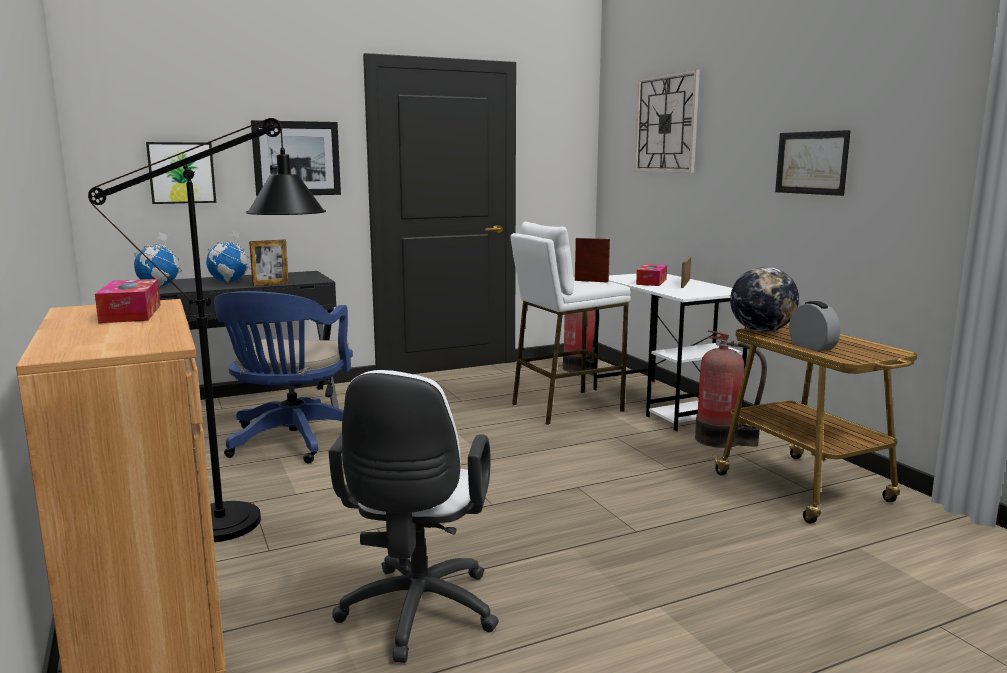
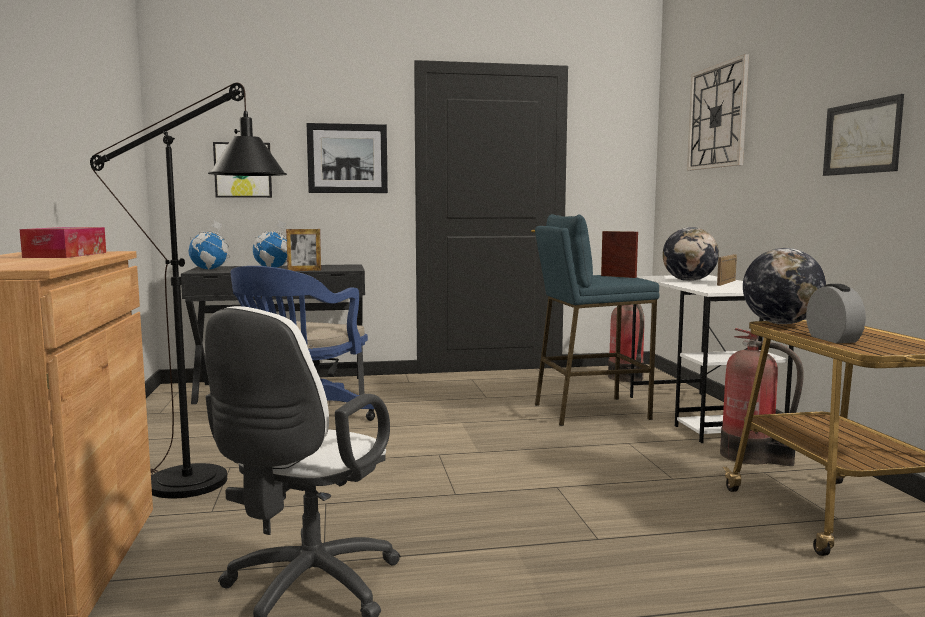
camera: 15 degrees right, 5 degrees down
white stool [510,222,631,425] -> blue stool [535,214,659,426]
tissue box [636,264,667,286] -> globe [662,227,719,281]

